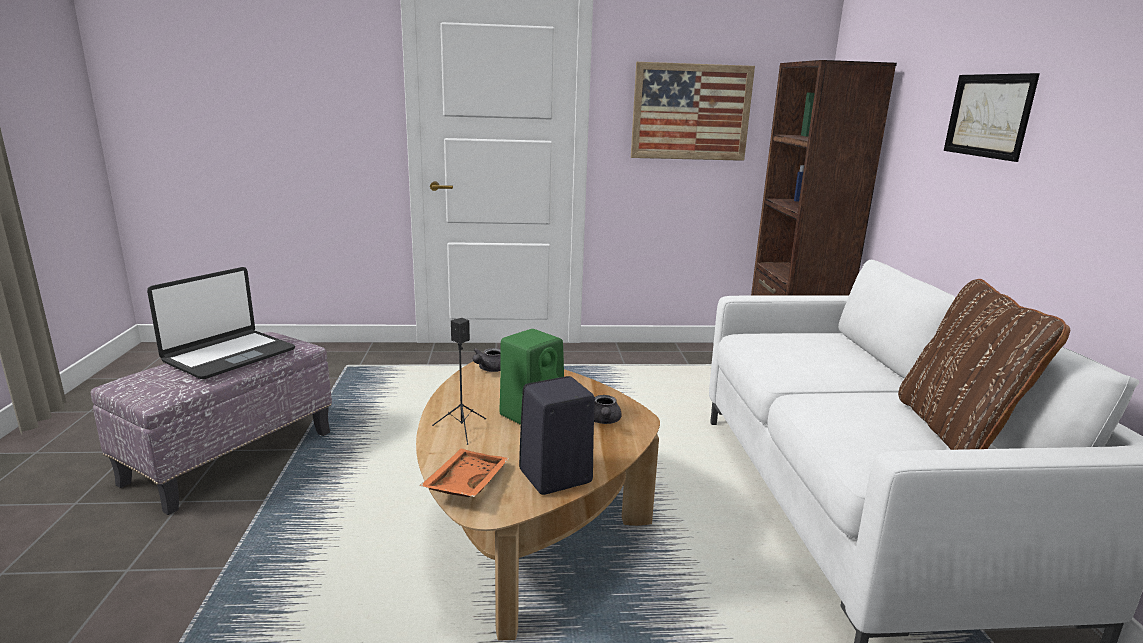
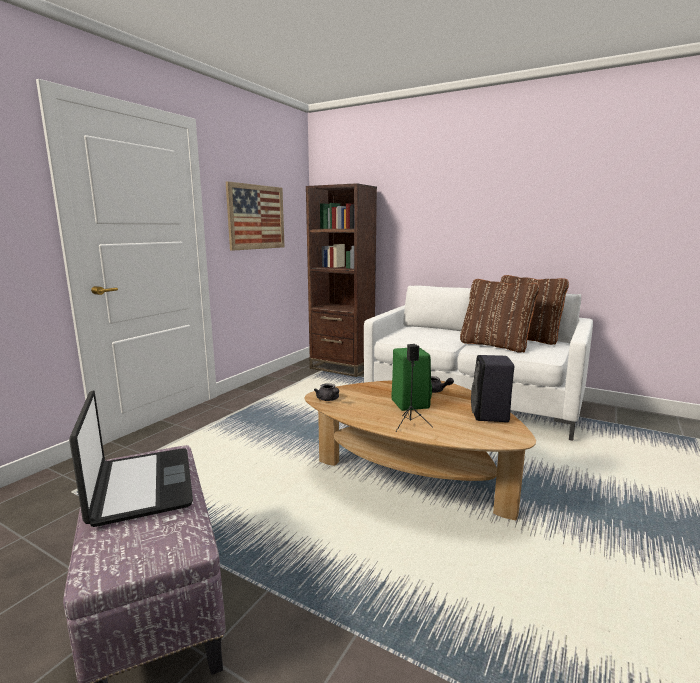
camera: 55 degrees left, 5 degrees down
orange tray [420,449,509,497] -> none
picture [944,73,1040,162] -> none
none -> brown pillow [460,279,540,353]

